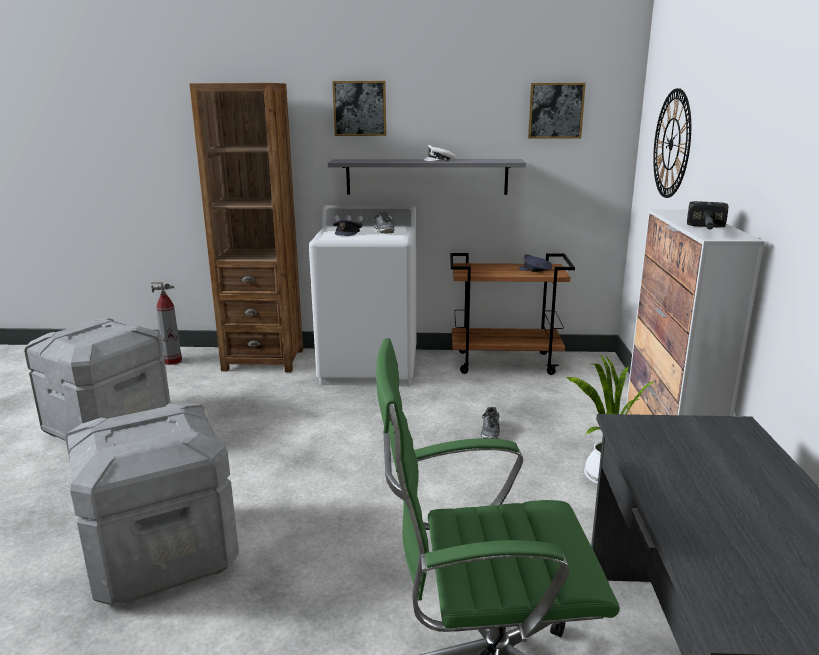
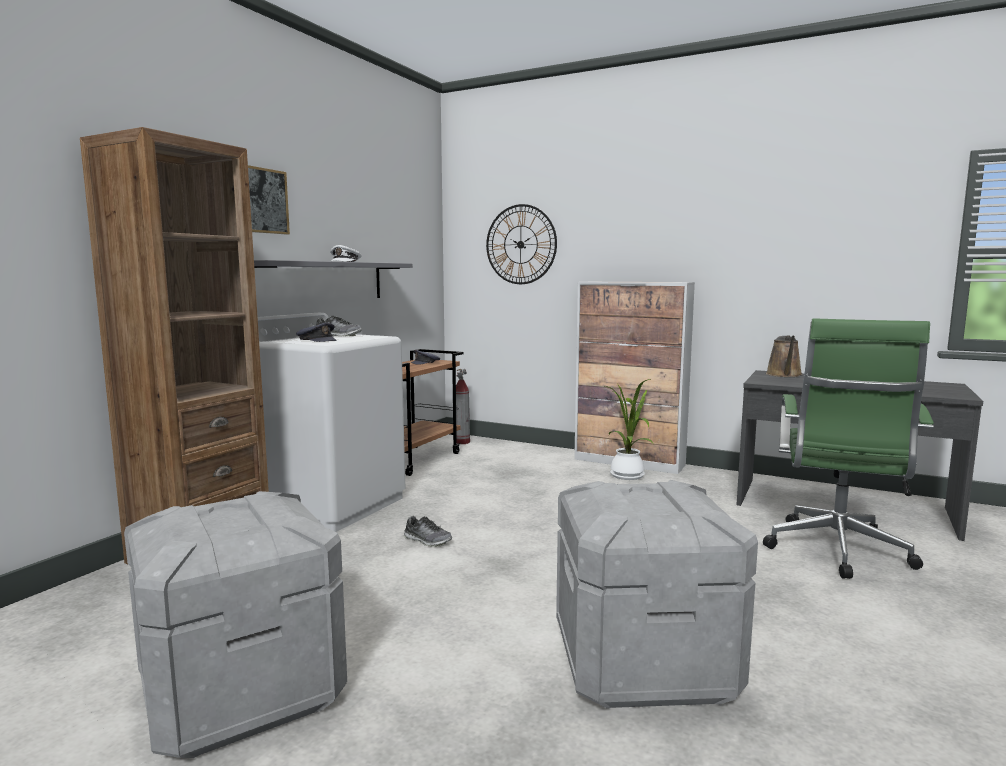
camera: 65 degrees left, 10 degrees down
fire extinguisher [151,282,182,365] -> fire extinguisher moved to [456,369,470,444]
shoe [480,407,500,439] -> shoe moved to [403,516,452,547]
picture [528,83,586,139] -> none
hammer [687,201,728,229] -> none
none -> brown watering can [766,335,802,377]

